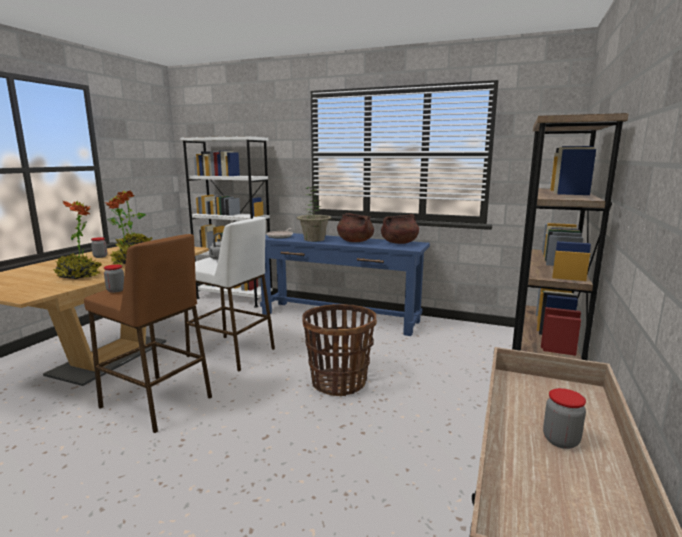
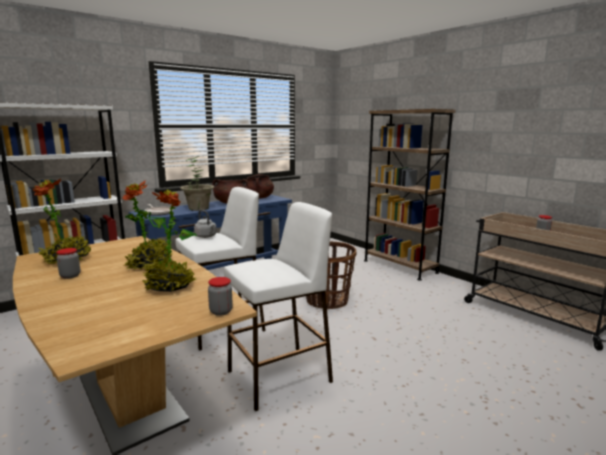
camera: 60 degrees left, 0 degrees up
brown stool [84,234,212,433] -> white stool [224,202,333,411]
jar [104,264,124,293] -> jar moved to [208,277,233,316]

